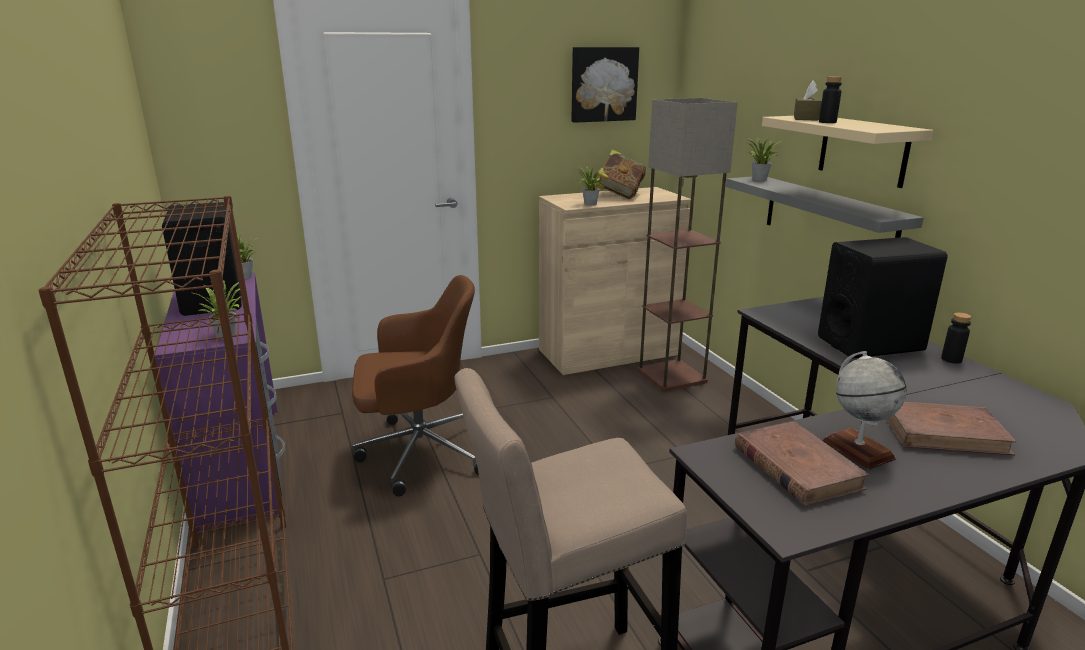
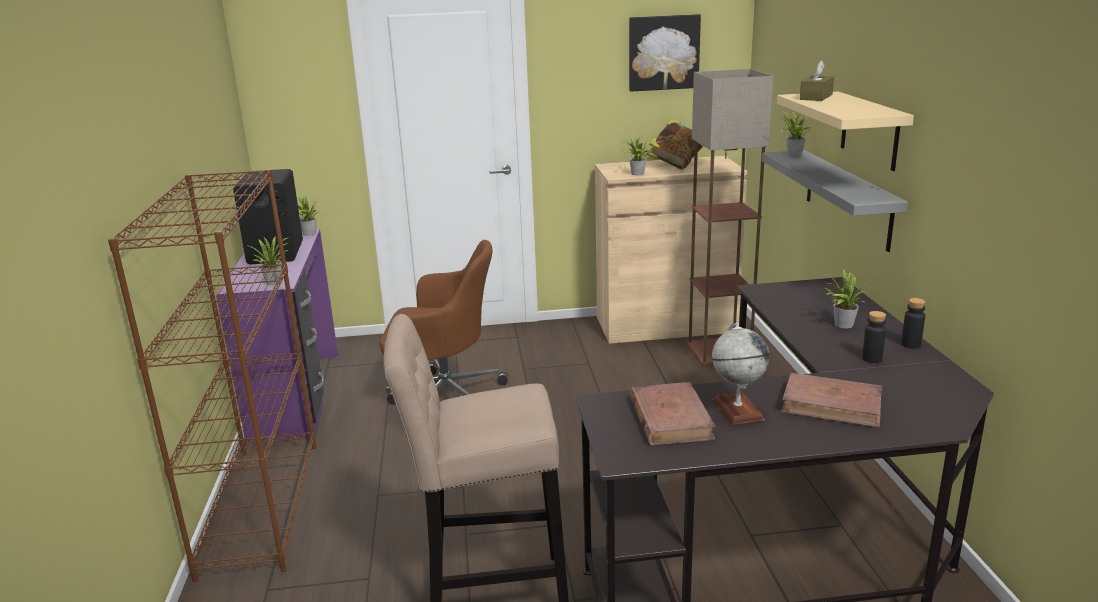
camera: 15 degrees right, 0 degrees up
black speaker [818,237,948,359] -> potted plant [824,270,868,329]
black bottle [819,76,842,123] -> black bottle moved to [862,311,886,363]

